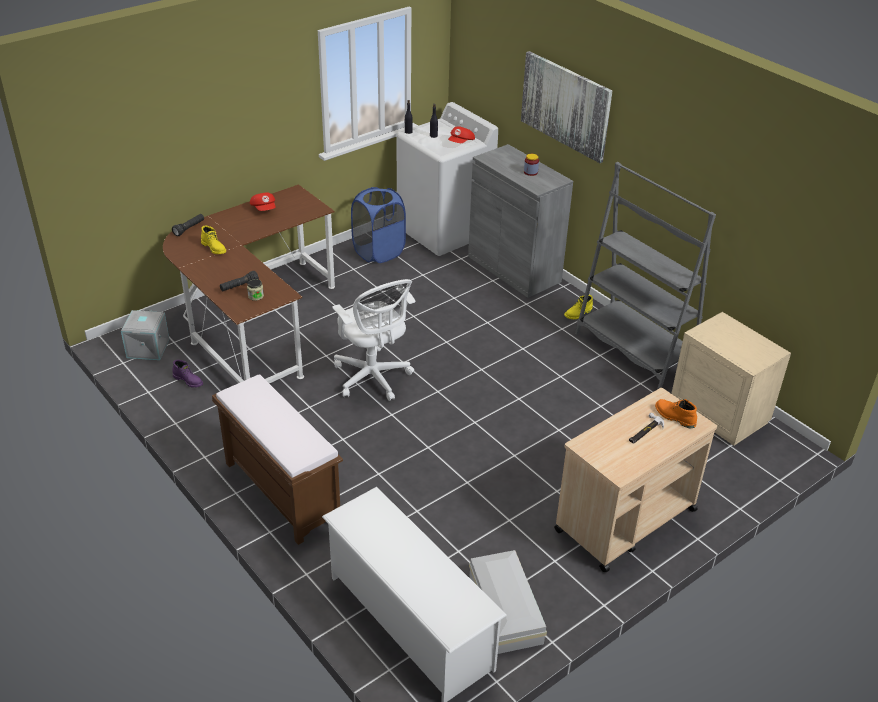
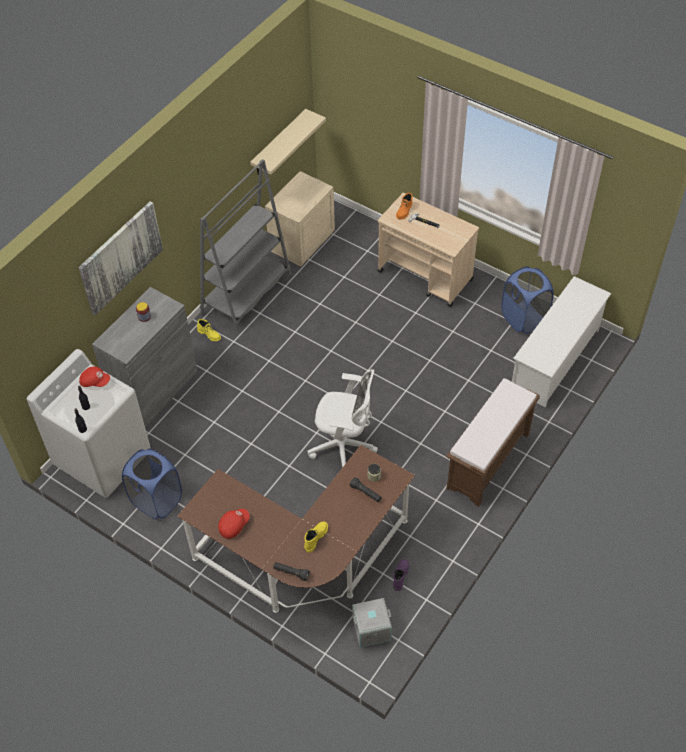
camera: 105 degrees left, 15 degrees up
white office chair [332,279,416,401] -> white office chair turned 60 degrees clockwise [307,369,378,468]
white storage box [469,550,547,654] -> blue laundry basket [501,266,554,334]
none -> beige shelf [250,109,326,175]

